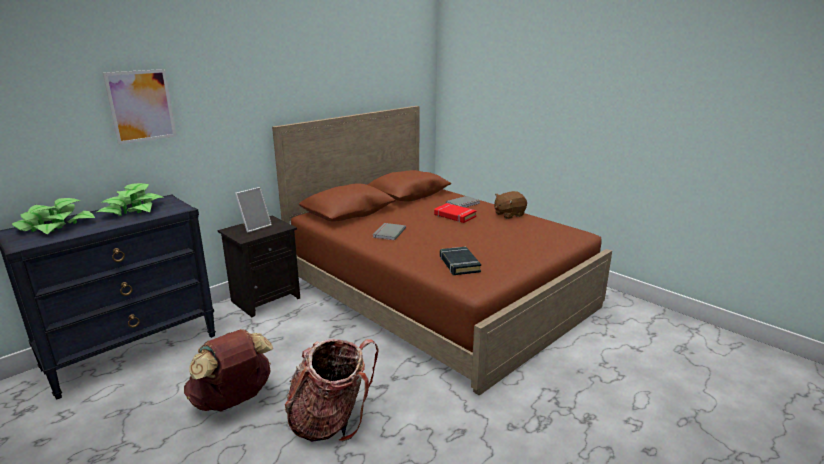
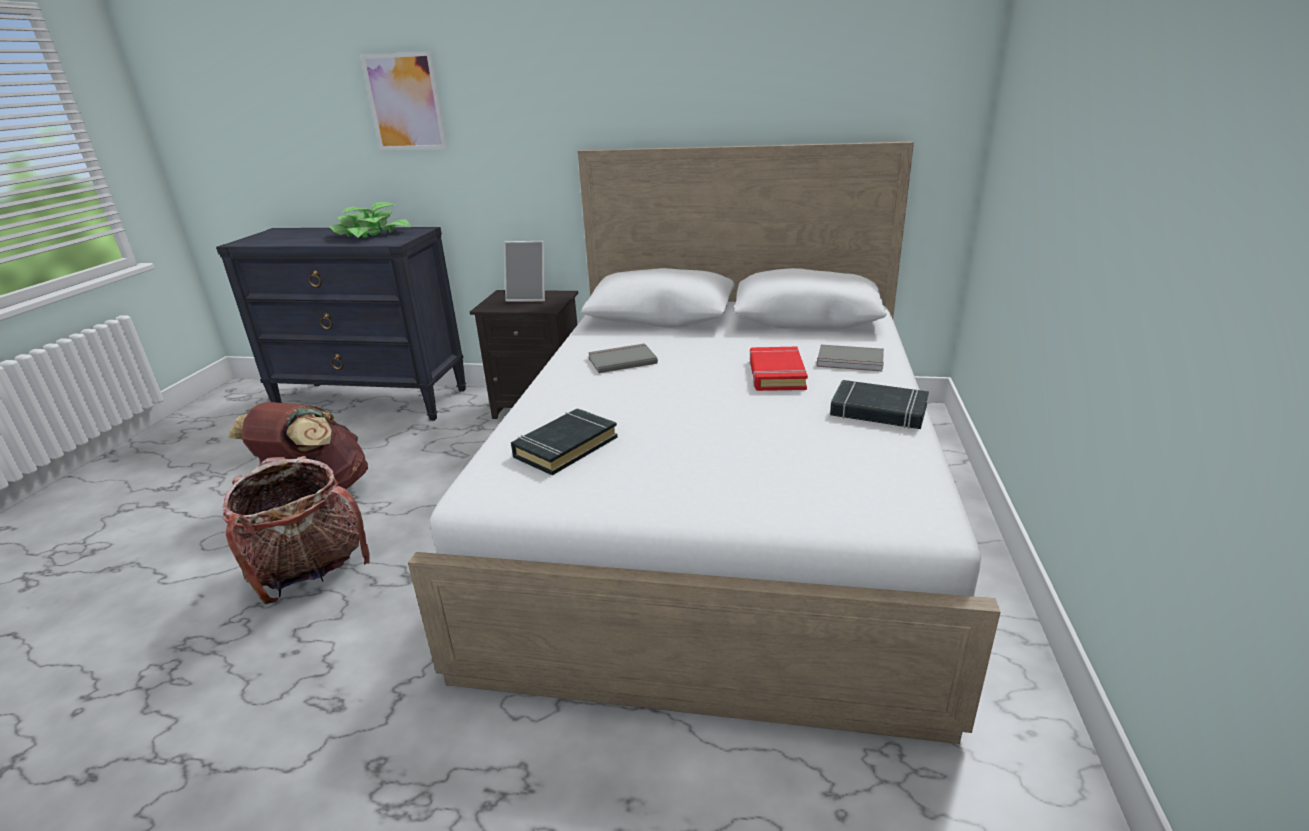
camera: 55 degrees right, 5 degrees up
potted plant [12,198,95,234] -> none
brown bed [272,106,612,396] -> white bed [408,141,1000,744]
brown plush toy [494,191,527,219] -> black book [830,380,929,429]

